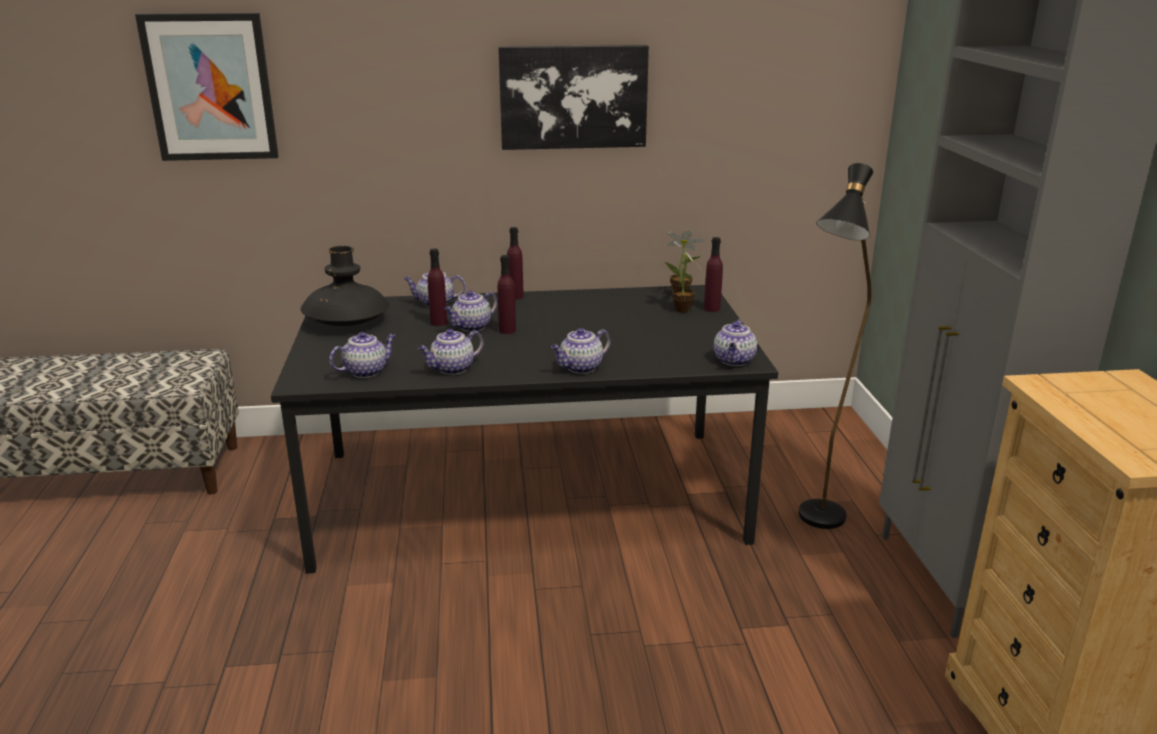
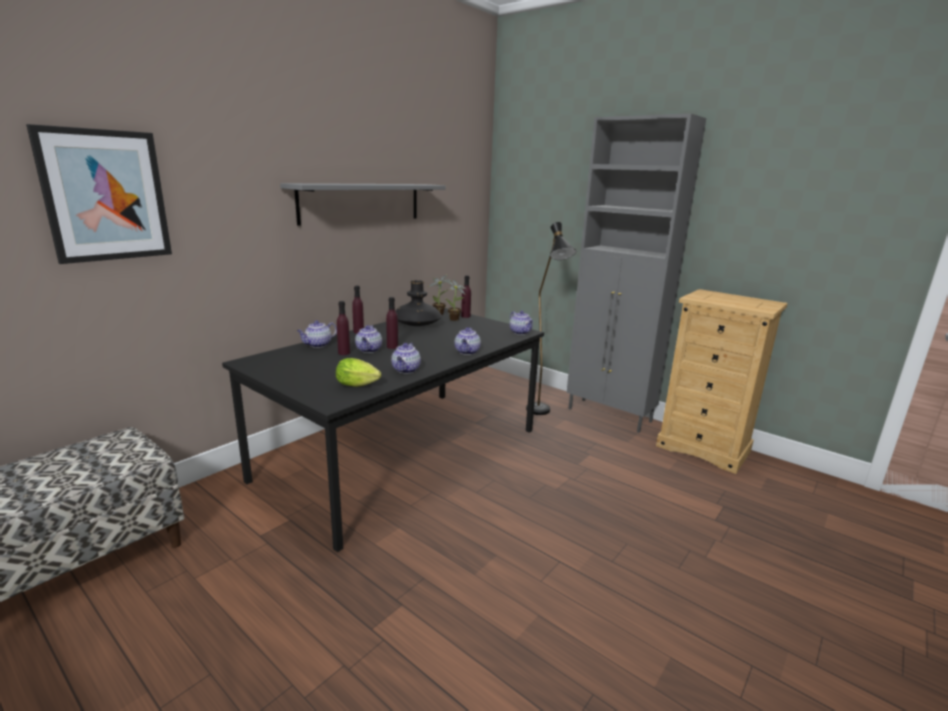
camera: 45 degrees left, 5 degrees down
black vase [301,246,389,326] -> black vase moved to [395,280,442,326]
teapot [329,332,396,378] -> lettuce [336,358,381,387]
picture [498,45,649,150] -> grey shelf [280,183,446,226]

